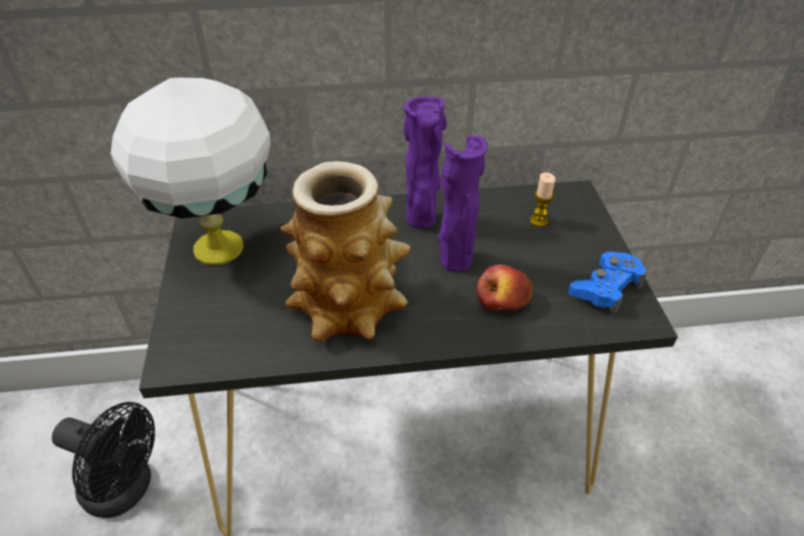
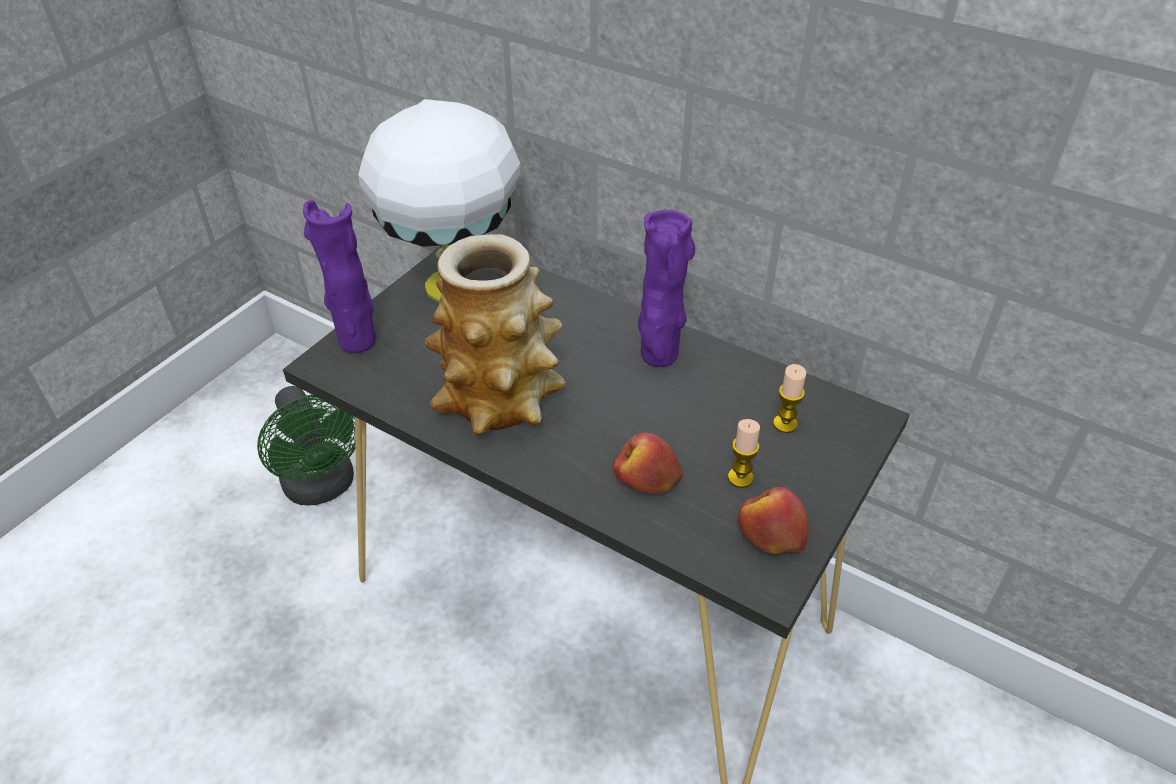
camera: 40 degrees right, 0 degrees up
black fan [52,402,155,518] -> green fan [257,386,356,505]
purple vase [438,135,488,272] -> purple vase moved to [303,200,376,353]
blue game controller [568,252,647,315] -> apple [738,487,809,554]
none -> candle [728,419,760,488]

